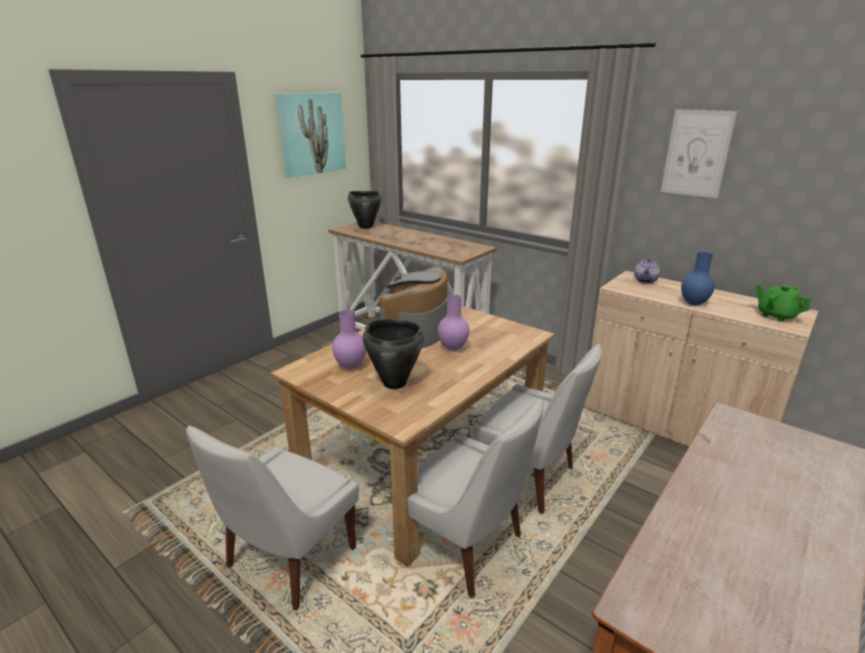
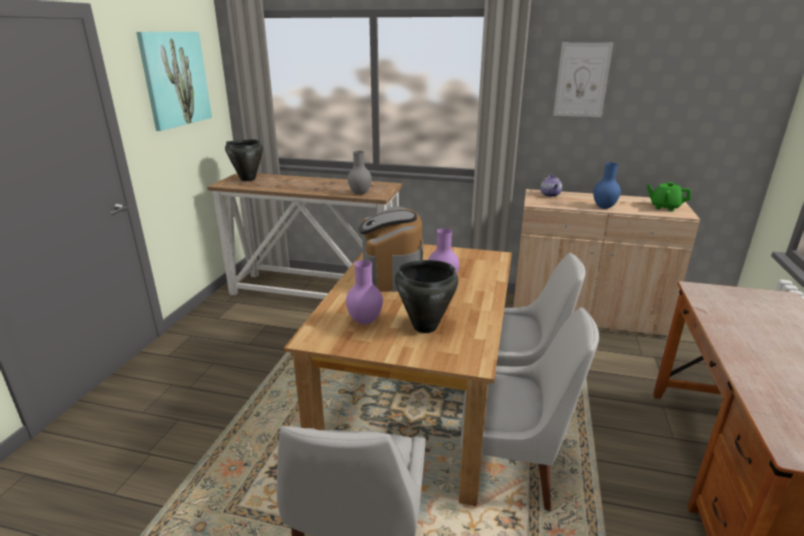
camera: 25 degrees left, 0 degrees up
none -> grey vase [348,151,372,195]

